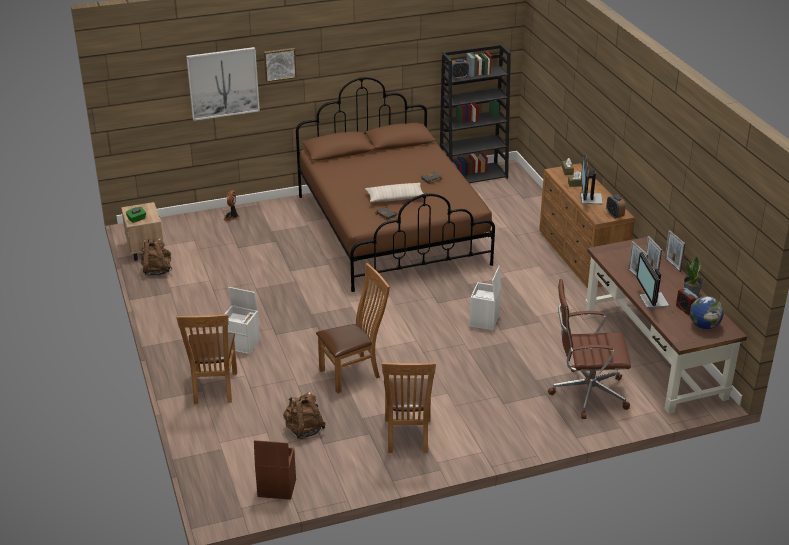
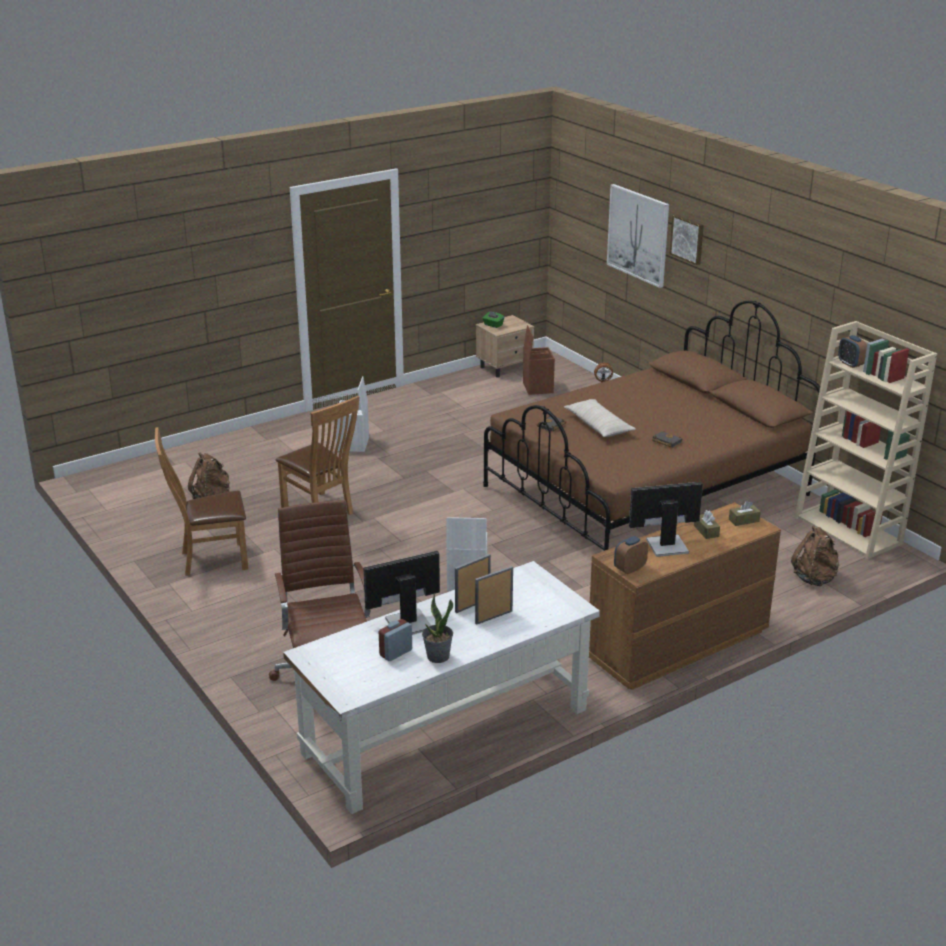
camera: 75 degrees right, 5 degrees down
brown backpack [141,238,172,276] -> brown backpack moved to [791,526,839,586]
brown chair [176,314,237,404] -> none
brown storage box [254,440,296,500] -> brown storage box moved to [523,325,555,395]
black bookcase [440,44,511,183] -> beige bookcase [794,321,937,559]
brown desk [585,237,747,414] -> white desk [283,561,600,814]
picture frame [665,230,685,272] -> none
globe [690,296,724,329] -> none

